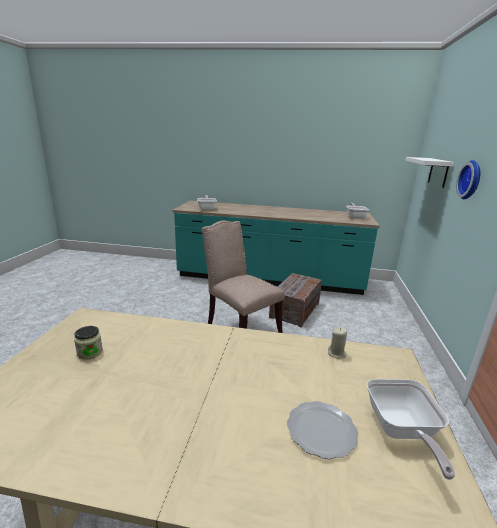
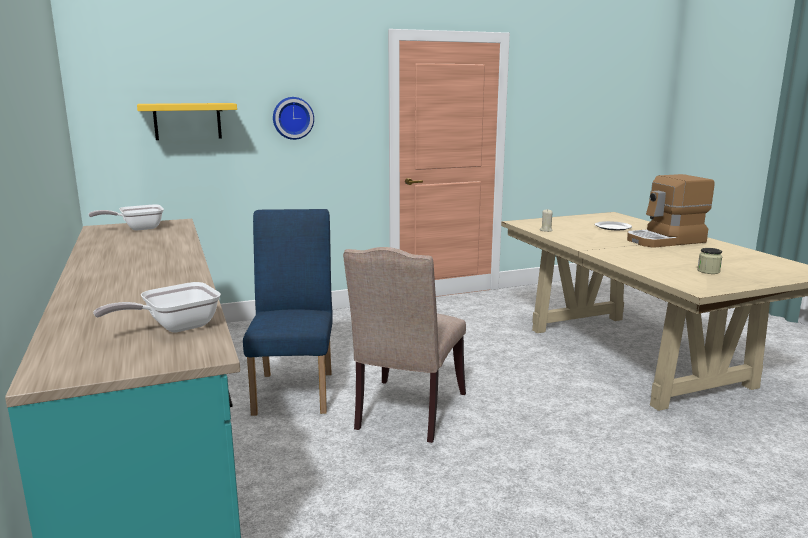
camera: 120 degrees left, 5 degrees down
crate [269,273,322,328] -> blue chair [243,209,333,416]
frying pan [367,379,455,480] -> none
white shelf [405,157,454,188] -> yellow shelf [137,103,237,140]
none -> coffee machine [627,174,714,248]

